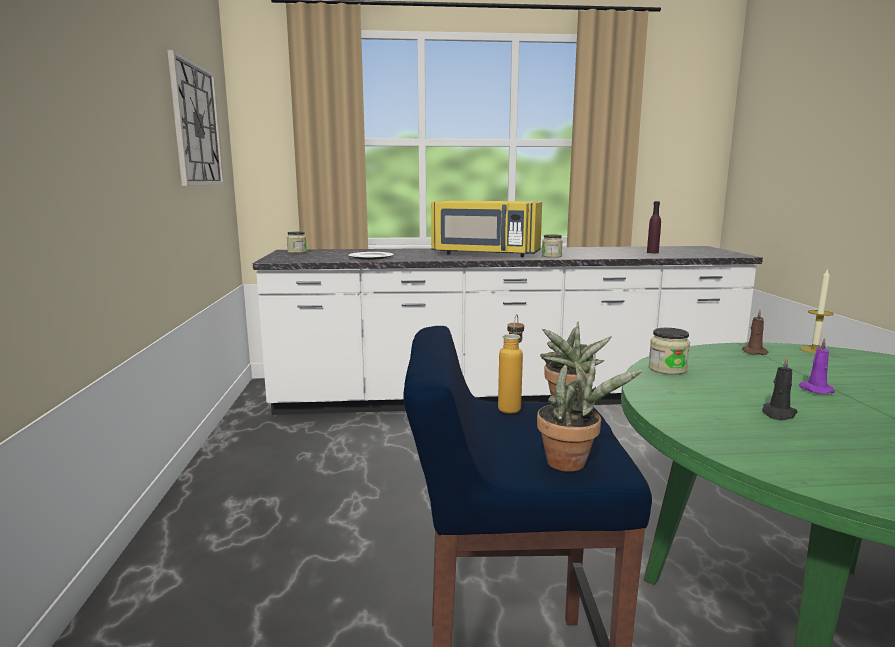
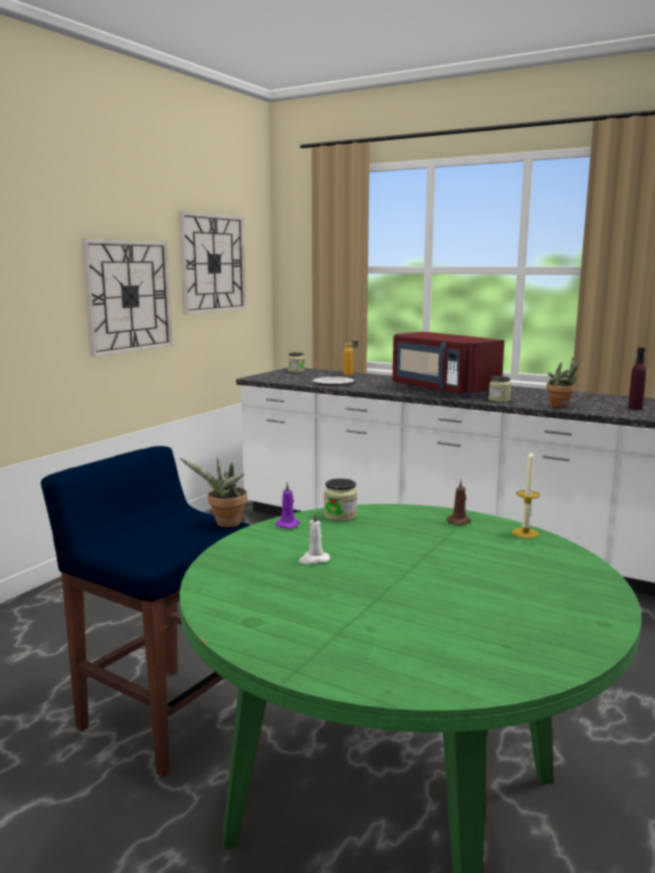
camera: 35 degrees right, 0 degrees up
yellow microwave [431,201,542,257] -> red microwave [393,332,505,398]
bottle [498,314,524,413] -> bottle moved to [343,336,359,376]
potted plant [537,353,642,472] -> potted plant moved to [547,357,580,408]
black candle [762,356,797,420] -> white candle [299,512,330,564]
purple candle [799,338,835,394] -> purple candle moved to [275,482,299,529]
none -> wall clock [81,239,173,357]

